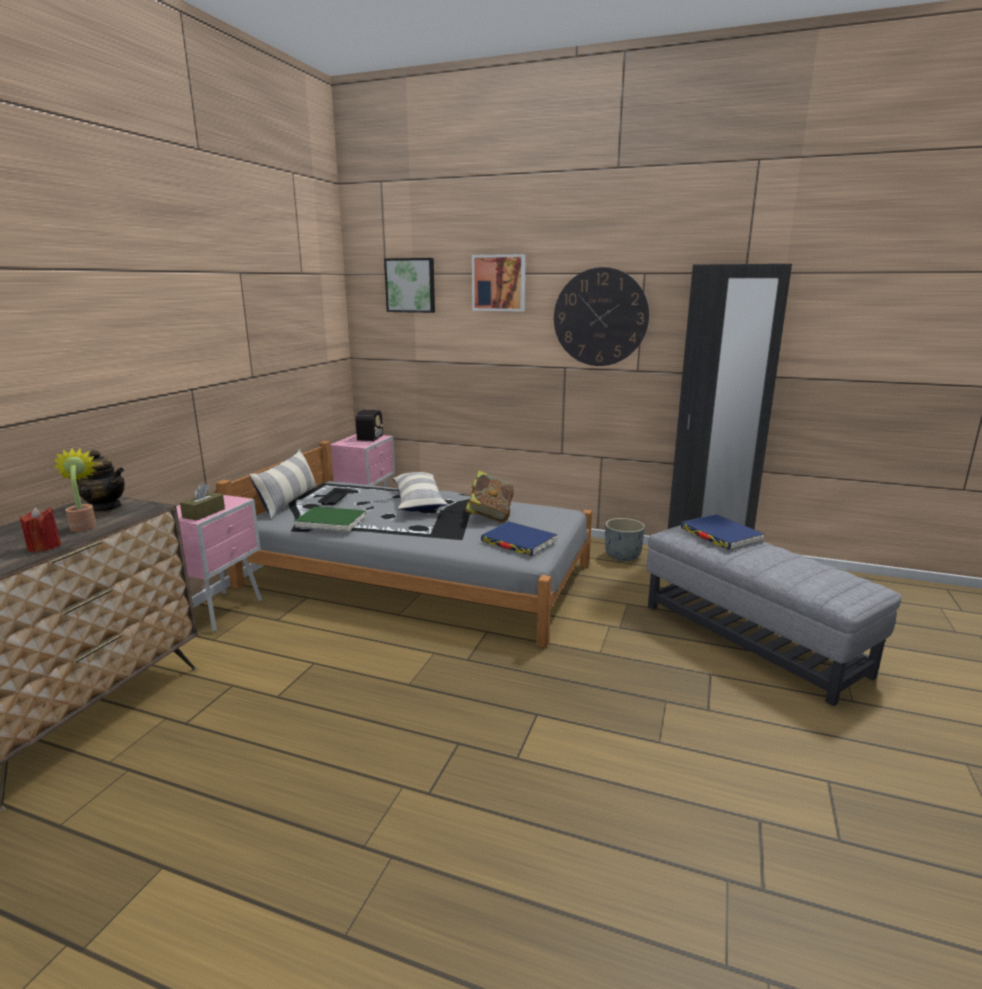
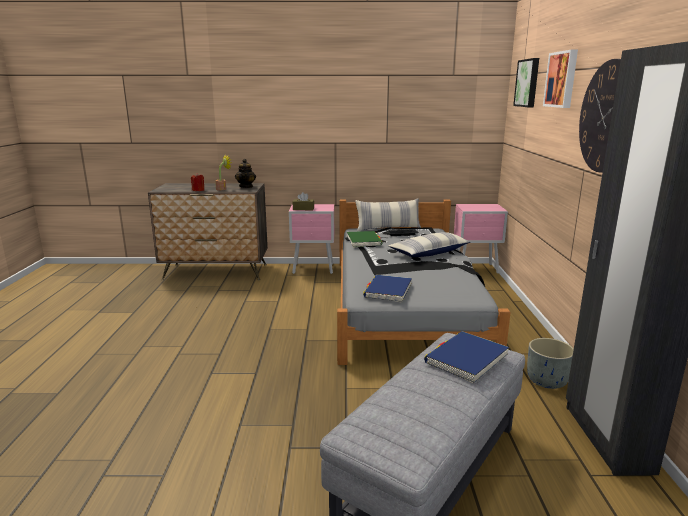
camera: 70 degrees right, 0 degrees up
radio [345,410,384,445] -> none
book [465,470,514,523] -> none

